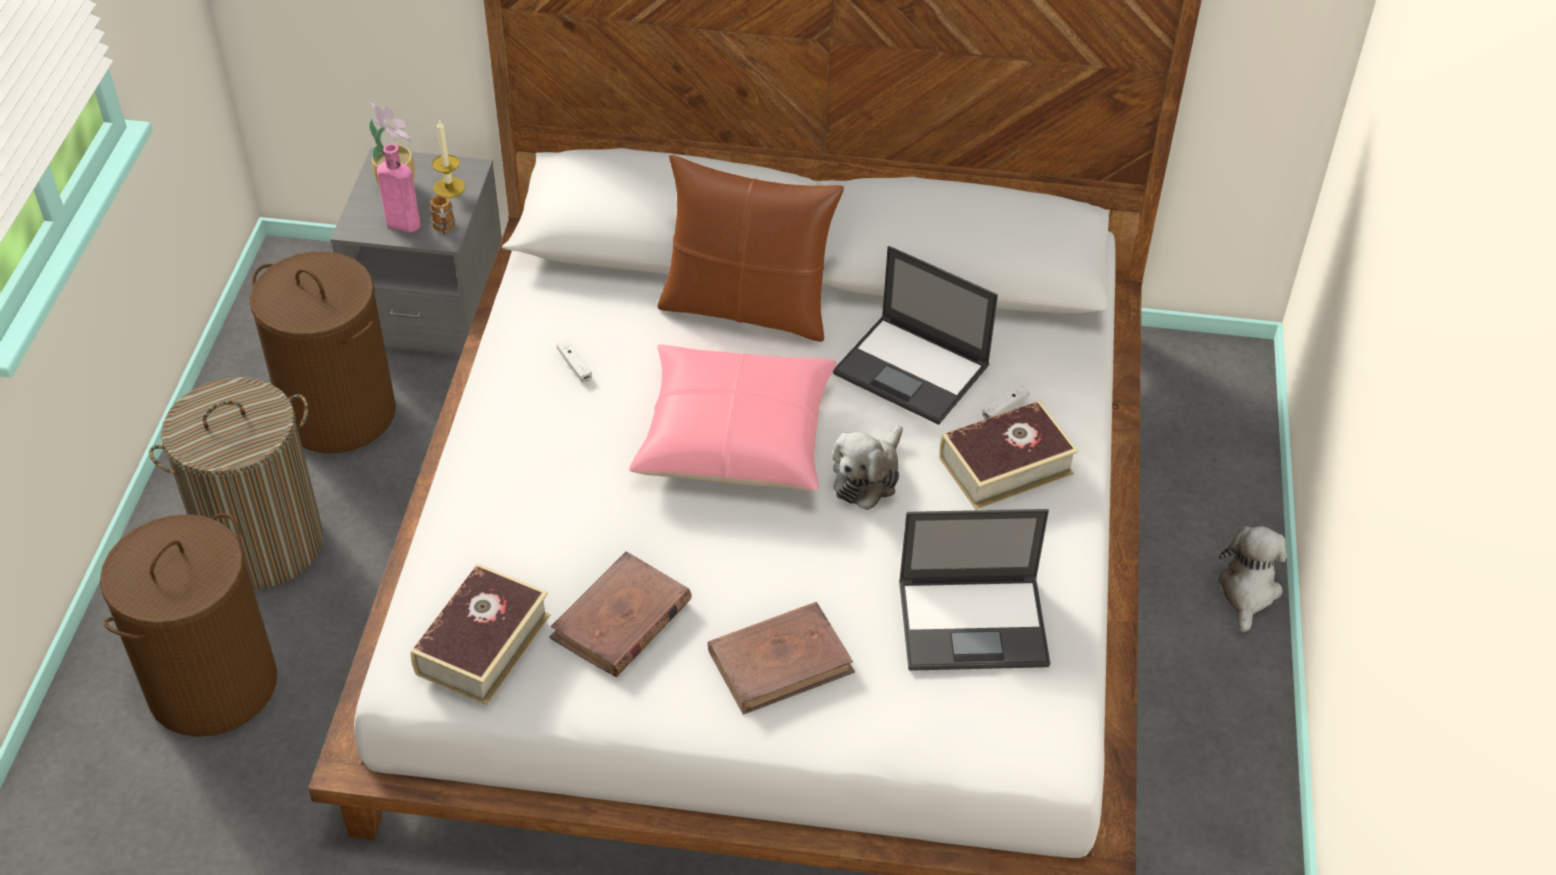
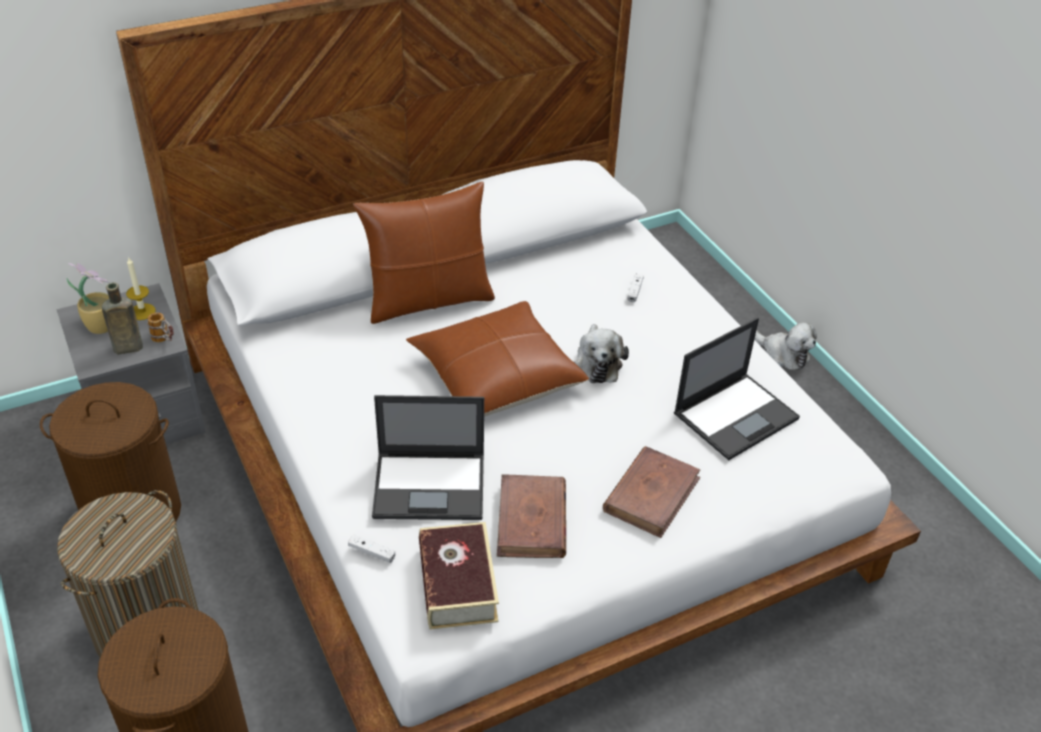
camera: 35 degrees left, 5 degrees down
pink bottle [377,144,420,232] -> brown bottle [102,282,143,354]
white game controller [557,340,592,383] -> white game controller moved to [348,534,395,563]
pink pillow [629,345,837,491] -> brown pillow [406,301,589,417]
laptop [833,246,998,425] -> laptop moved to [372,395,484,520]
book [939,401,1078,510] -> none
plush toy [1218,526,1287,633] -> plush toy turned 150 degrees clockwise [754,322,817,370]

